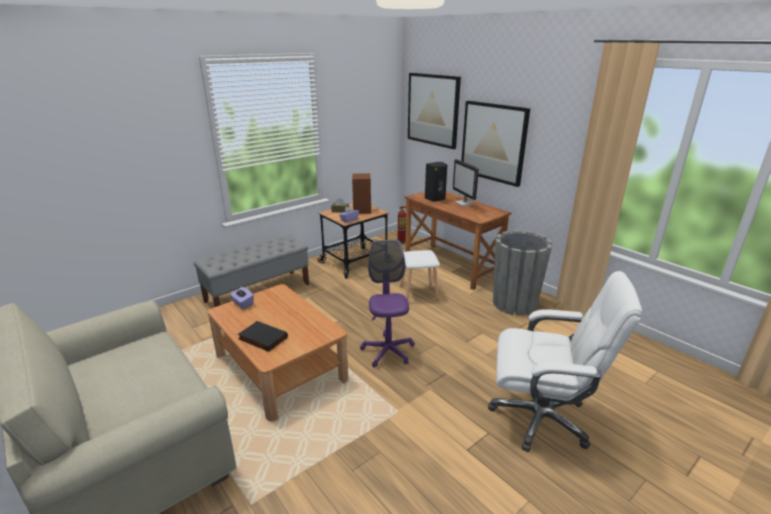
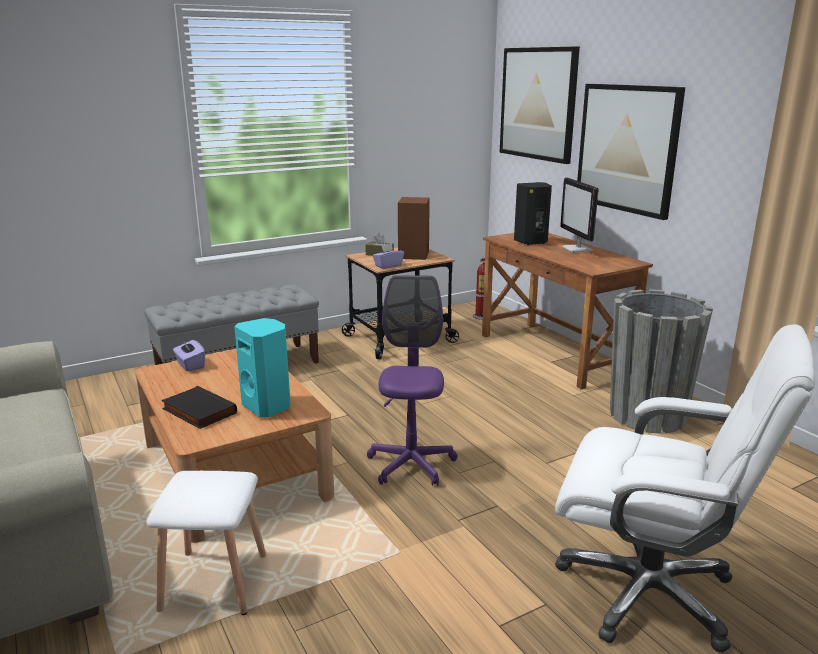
camera: 10 degrees right, 5 degrees down
white stool [400,250,440,300] -> white stool moved to [146,471,266,615]
none -> turquoise speaker [234,318,291,417]

